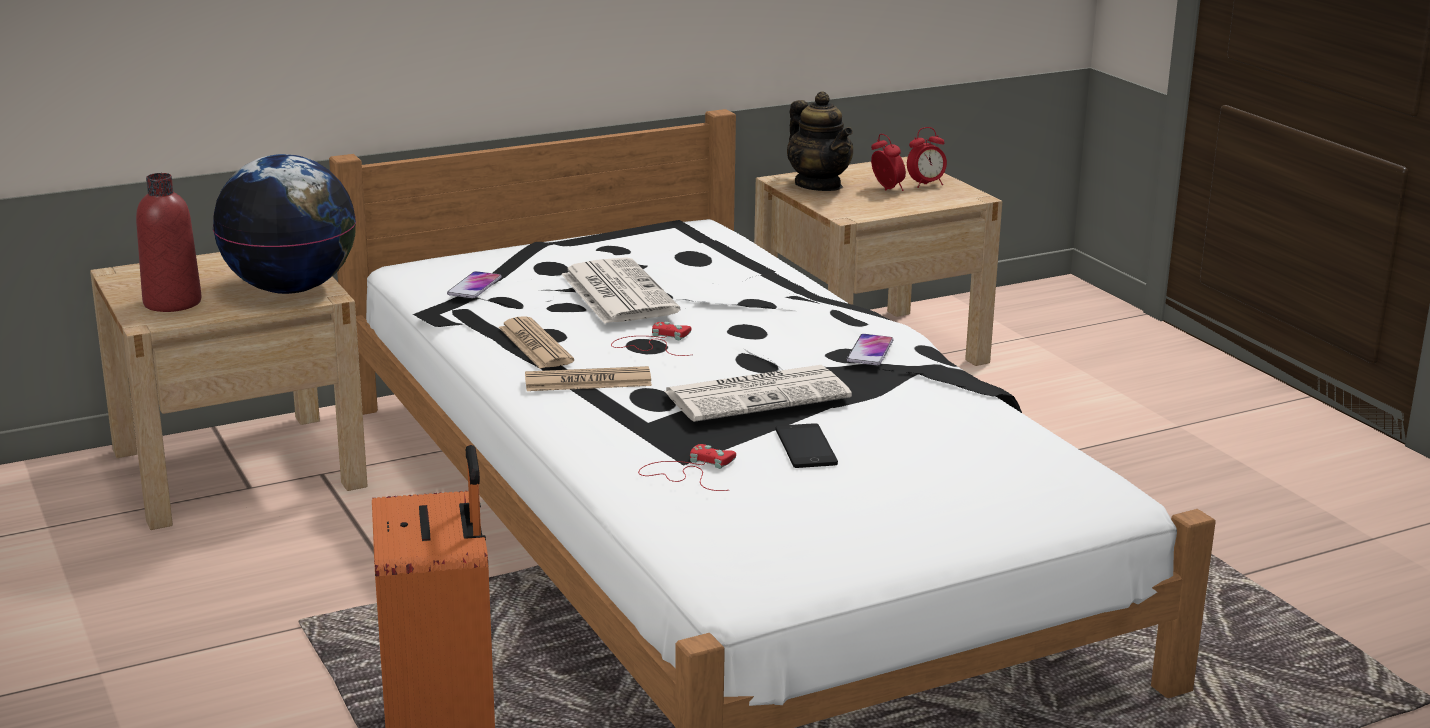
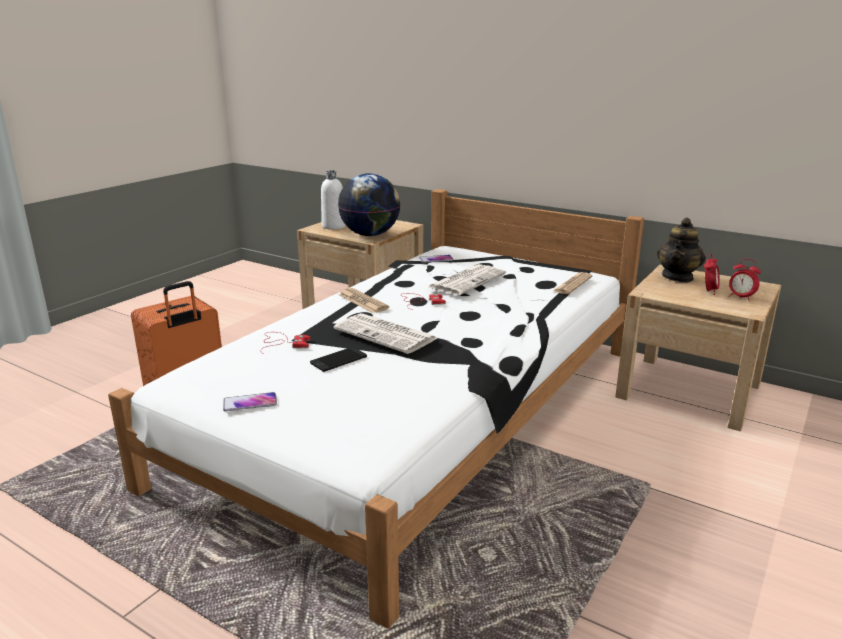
camera: 60 degrees right, 0 degrees up
red bottle [136,173,202,312] -> white bottle [321,170,345,229]
newspaper [499,317,574,369] -> newspaper moved to [553,272,593,294]
phone [847,334,893,365] -> phone moved to [223,392,277,411]

